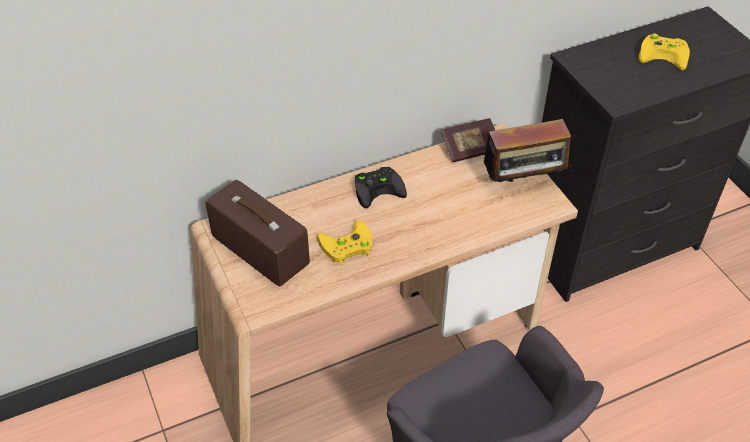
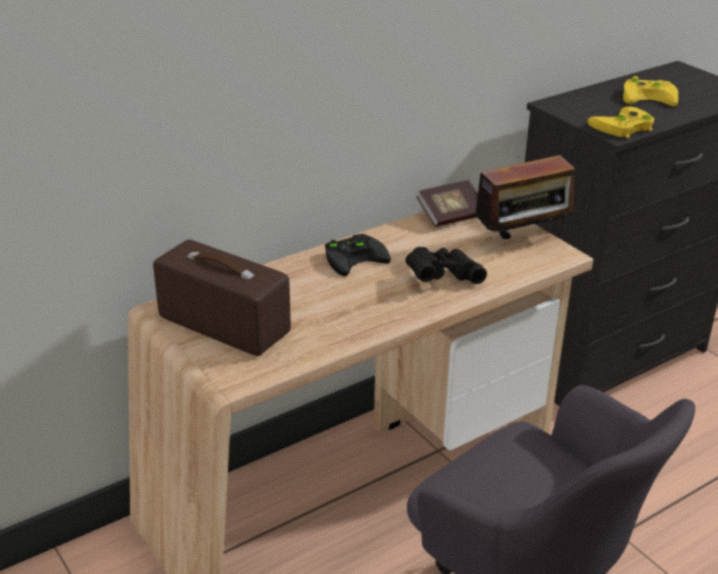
camera: 10 degrees left, 15 degrees down
yellow game controller [317,220,372,265] -> yellow game controller moved to [588,107,655,138]
none -> black binoculars [406,247,487,284]

